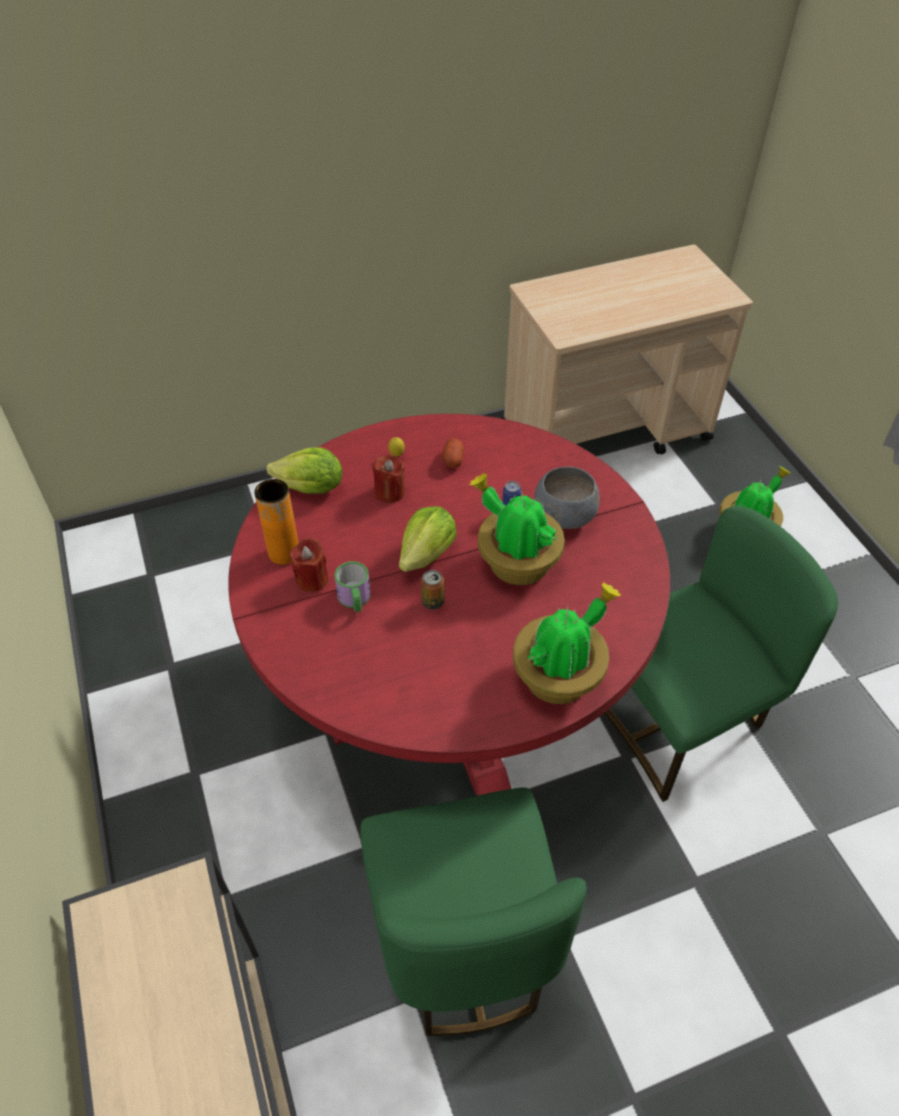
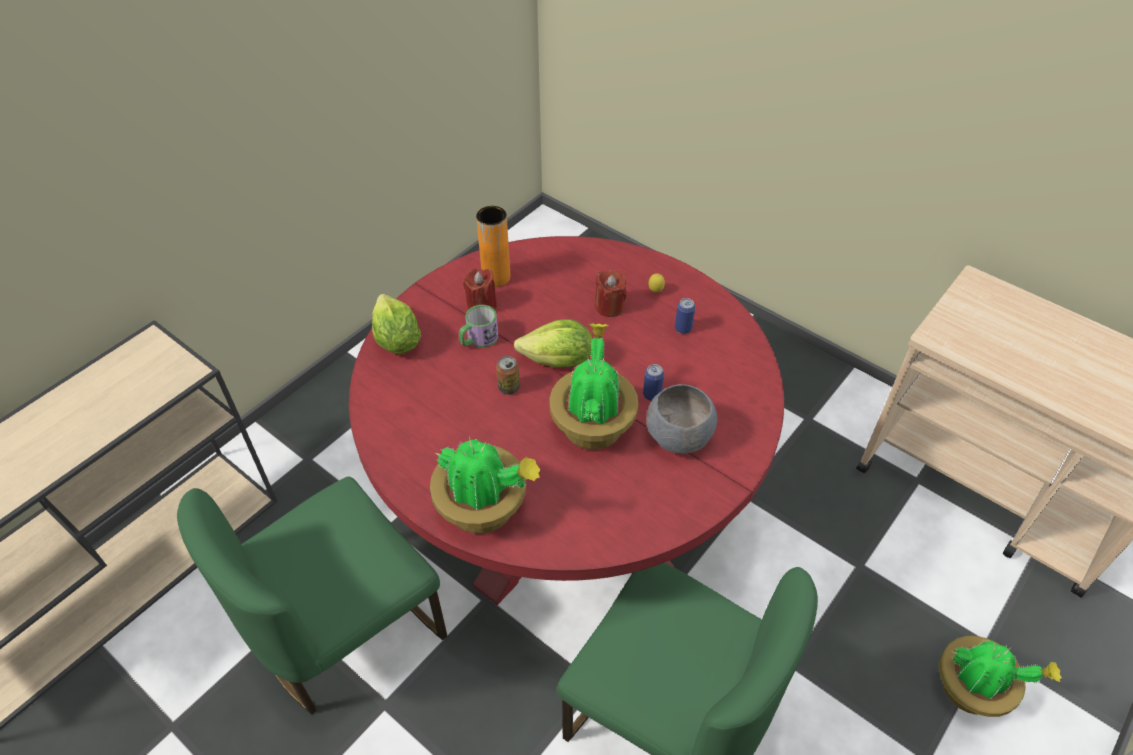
camera: 60 degrees right, 0 degrees up
lettuce [267,447,342,494] -> lettuce moved to [372,294,421,354]
potato [442,438,464,468] -> can [675,298,695,334]

